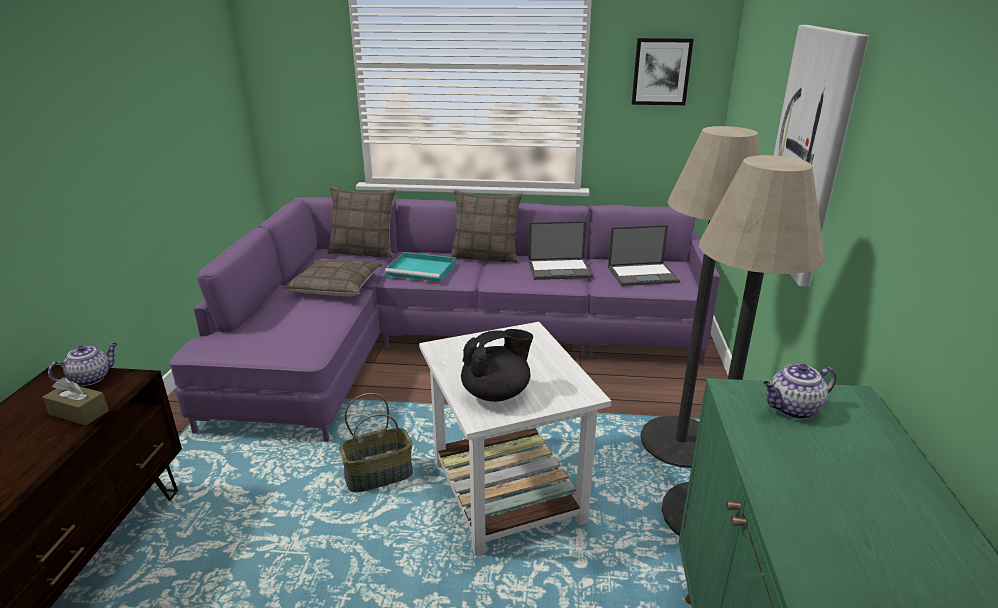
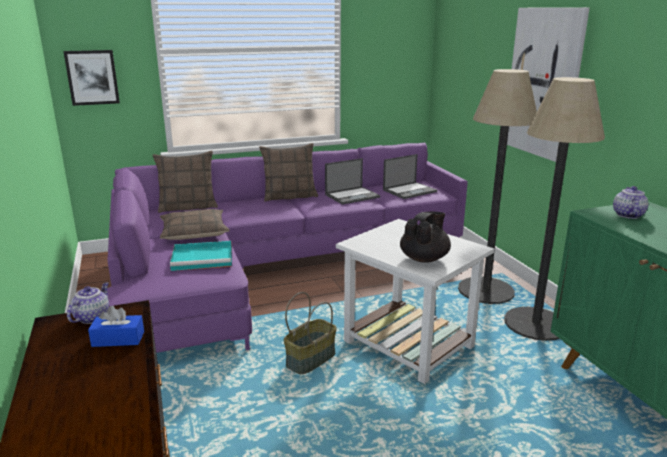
camera: 25 degrees left, 5 degrees down
brown tissue box [42,377,109,426] -> blue tissue box [88,306,144,347]
turquoise tray [385,252,456,283] -> turquoise tray moved to [170,241,232,271]
picture [632,38,694,105] -> picture moved to [63,50,120,106]
teapot [763,364,836,419] -> teapot turned 150 degrees clockwise [613,186,649,219]

